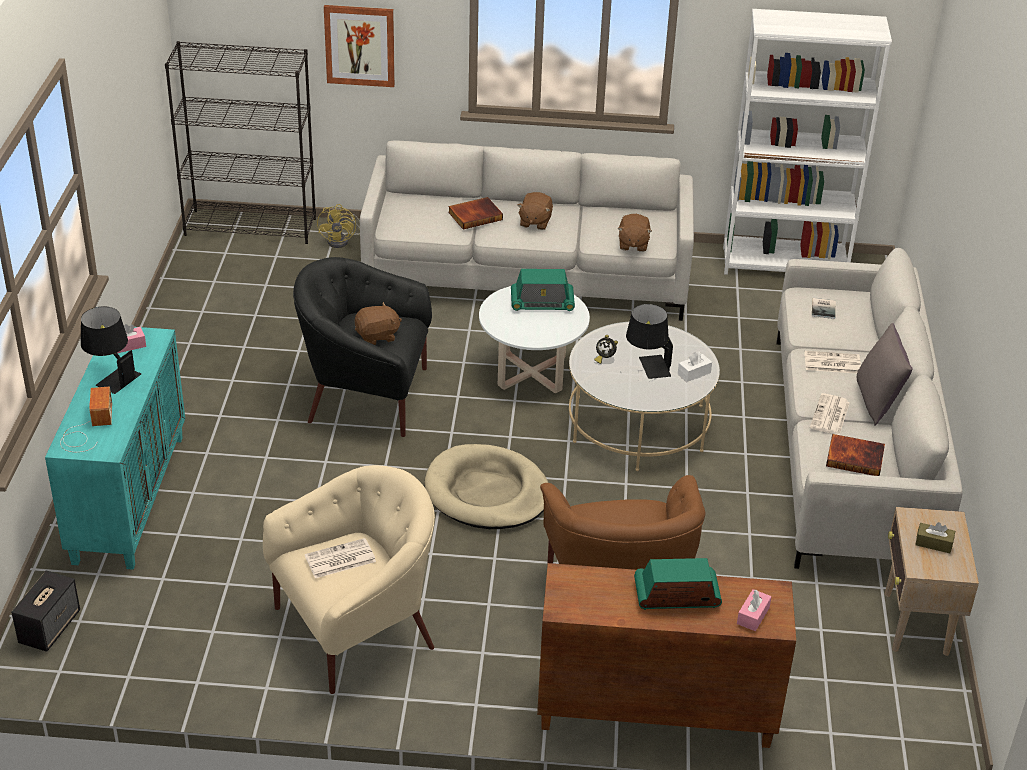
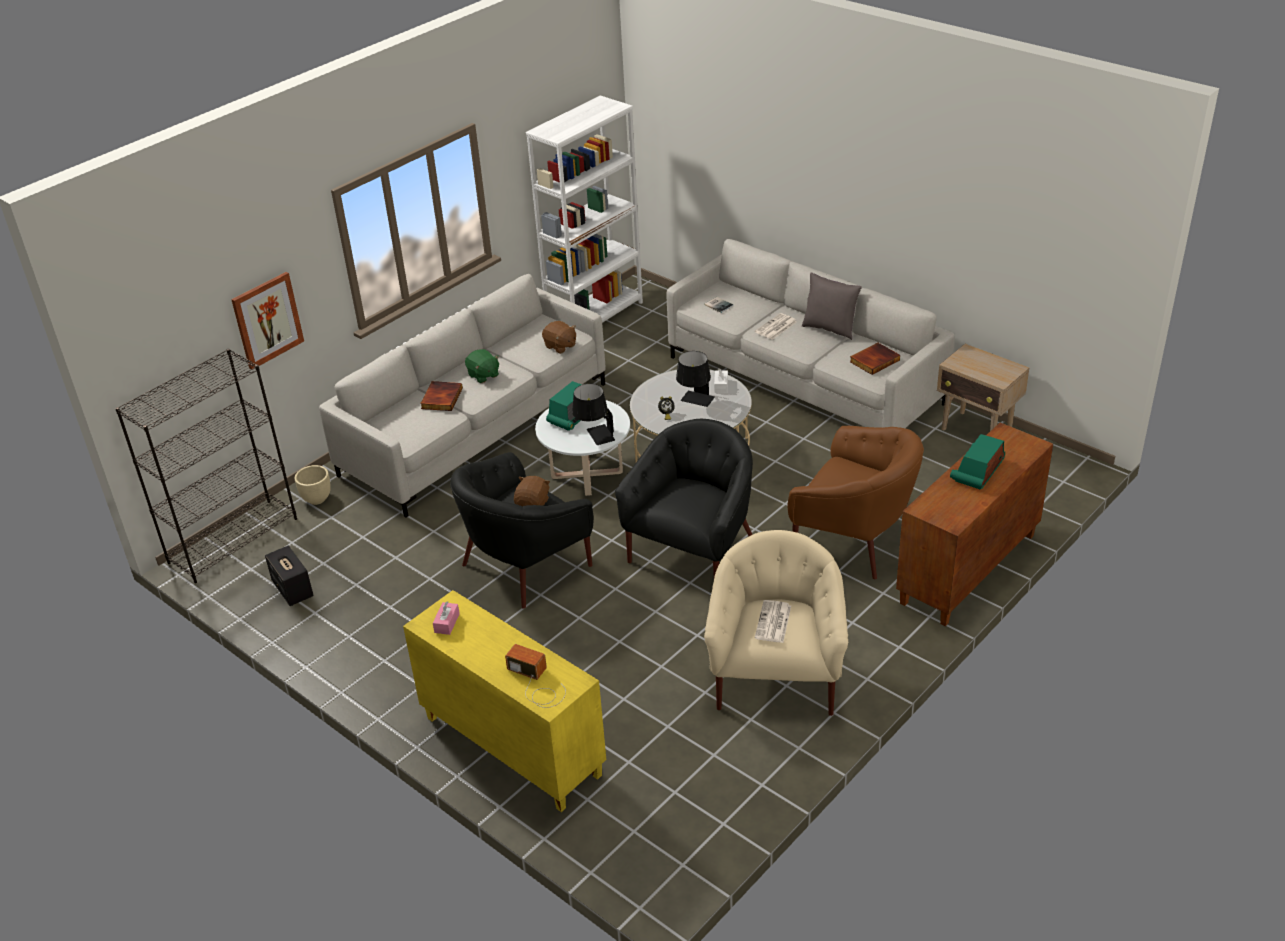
camera: 50 degrees left, 0 degrees up
speaker [11,570,80,652] -> speaker moved to [265,545,314,606]
turquoise cabinet [45,327,185,570] -> yellow cabinet [403,590,606,812]
black table lamp [81,306,141,394] -> black table lamp moved to [572,384,615,445]
yellow fan [317,204,360,248] -> beige planter [295,465,331,505]
beige dog bed [425,444,549,529] -> black armchair [615,419,753,577]
brown plush toy [517,192,553,230] -> green plush toy [465,349,499,383]
pink tissue box [737,589,772,631] -> none
newspaper [810,393,850,435] -> none
brown tissue box [915,522,955,553] -> none

